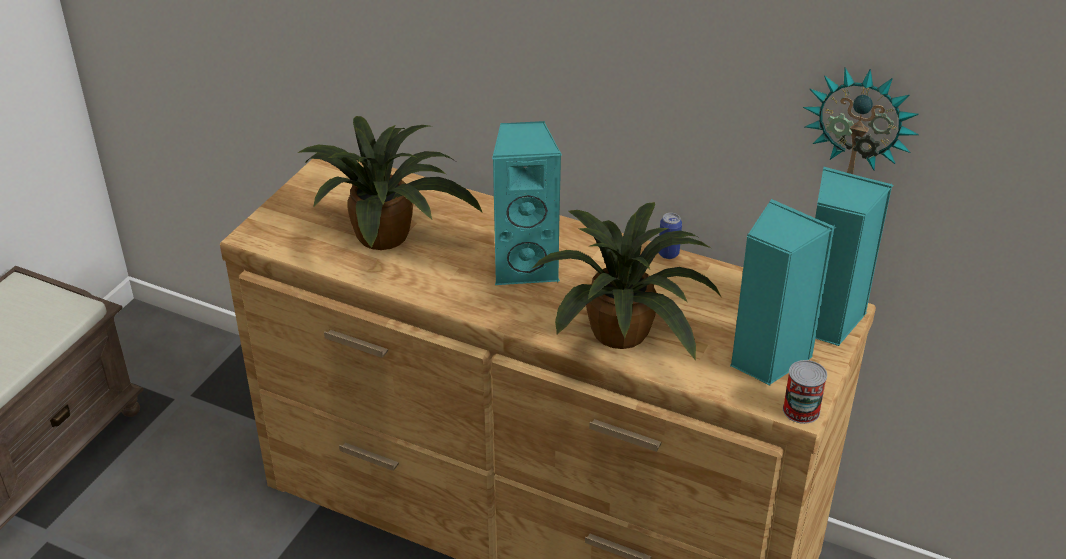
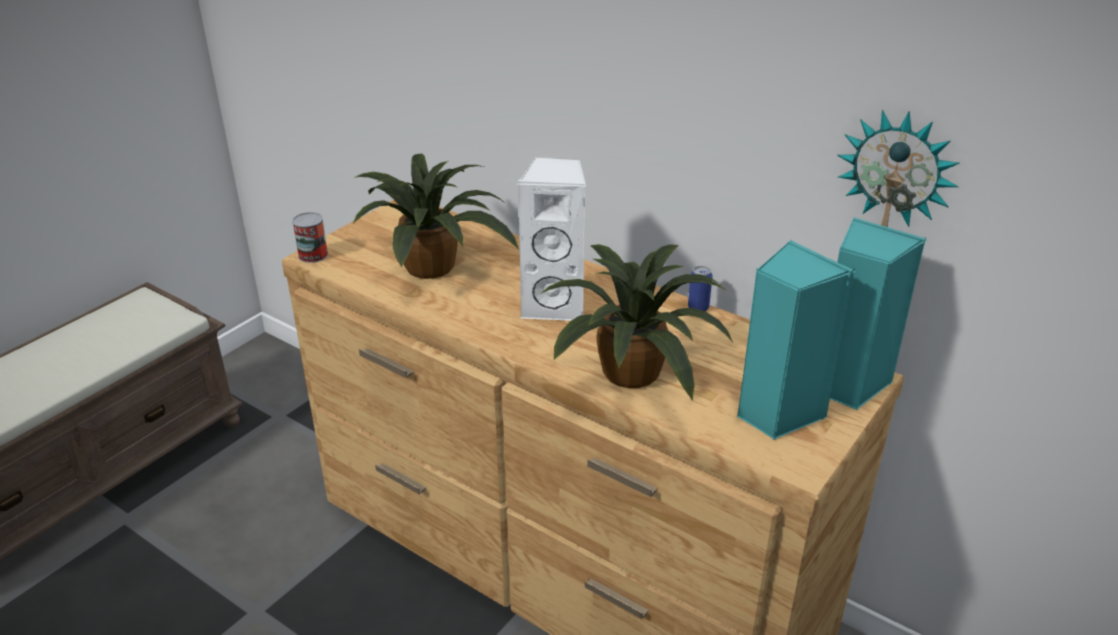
camera: 10 degrees right, 5 degrees down
turquoise speaker [492,121,562,285] -> white speaker [517,157,586,321]
can [783,360,827,424] -> can moved to [292,212,328,263]

